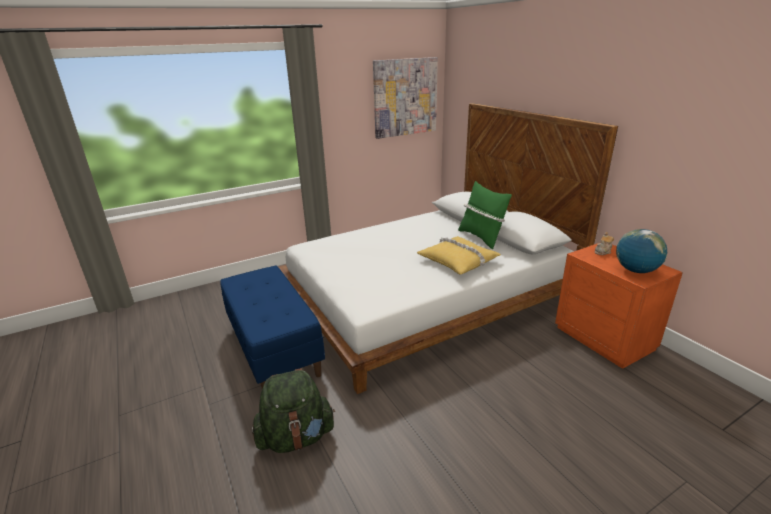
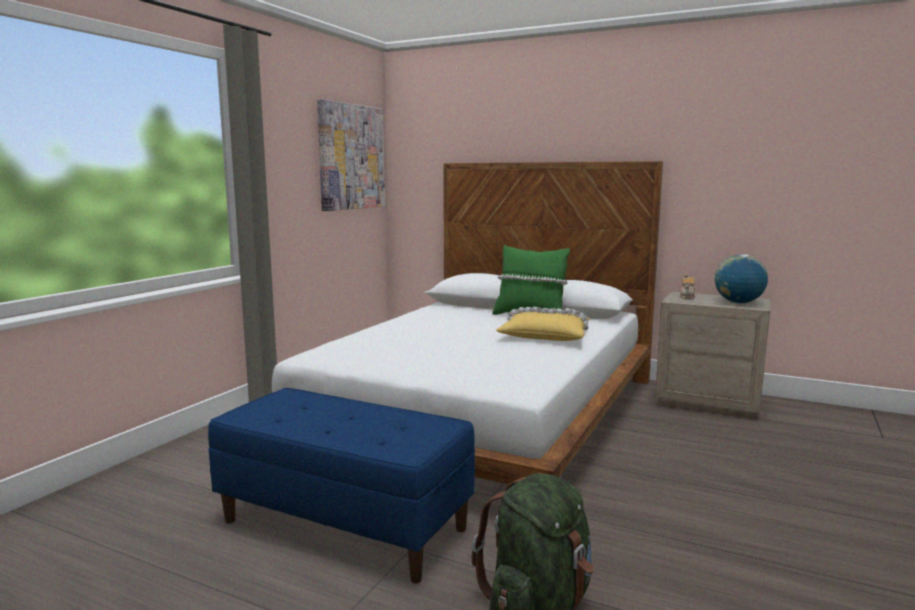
camera: 35 degrees left, 15 degrees down
orange nightstand [555,243,683,369] -> beige nightstand [655,292,771,419]

